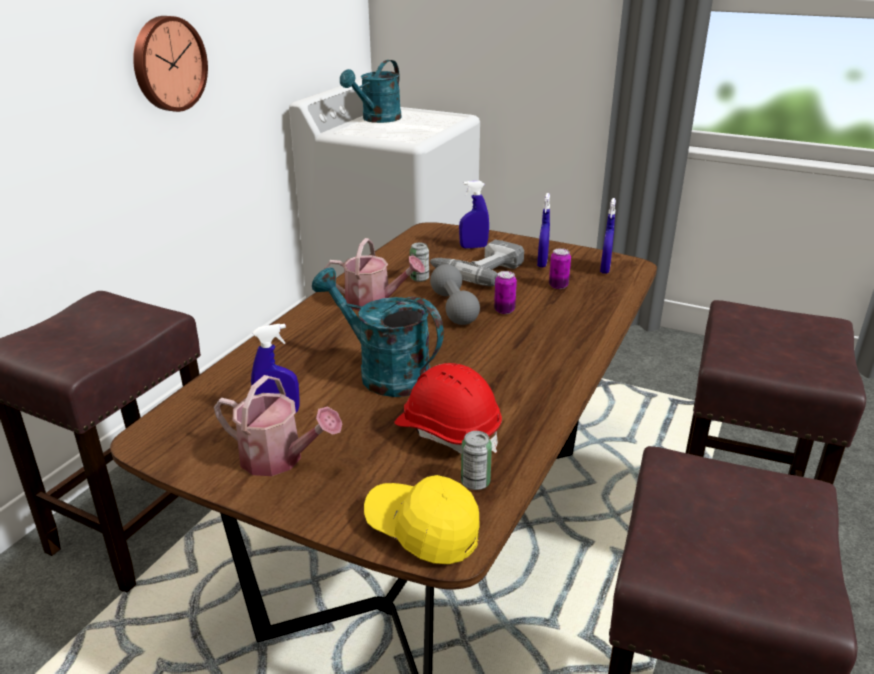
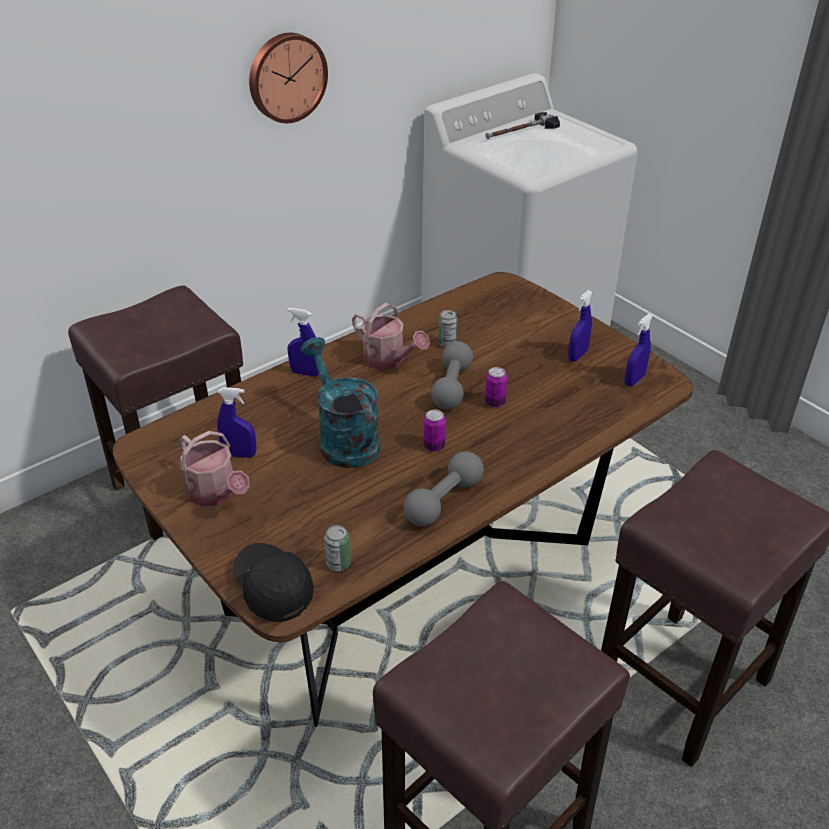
camera: 25 degrees right, 10 degrees up
turquoise watering can [340,60,402,123] -> hammer [485,112,560,139]
yellow cap [364,475,480,564] -> black cap [233,543,314,622]
red hard hat [394,363,502,453] -> none
power drill [430,240,524,286] -> none
blue spray bottle [459,181,489,249] -> blue spray bottle moved to [287,308,319,377]
can [549,248,571,289] -> can moved to [424,410,446,452]
none -> grey dumbbell [404,451,484,526]

